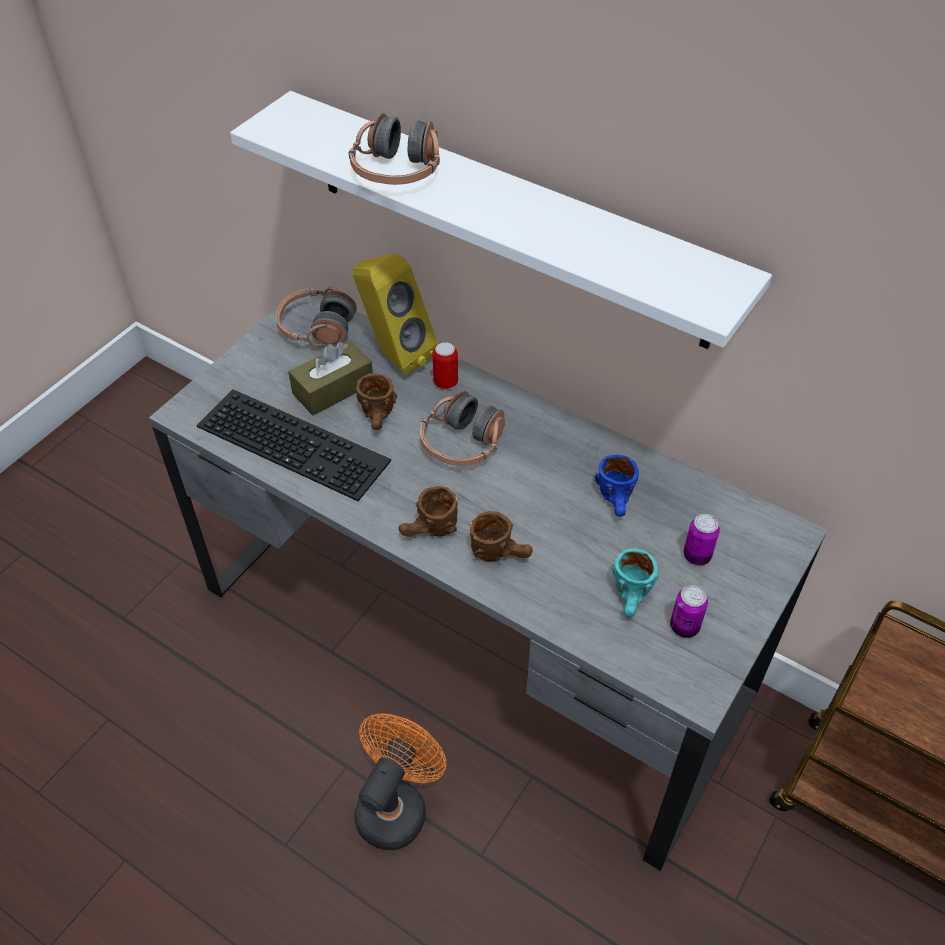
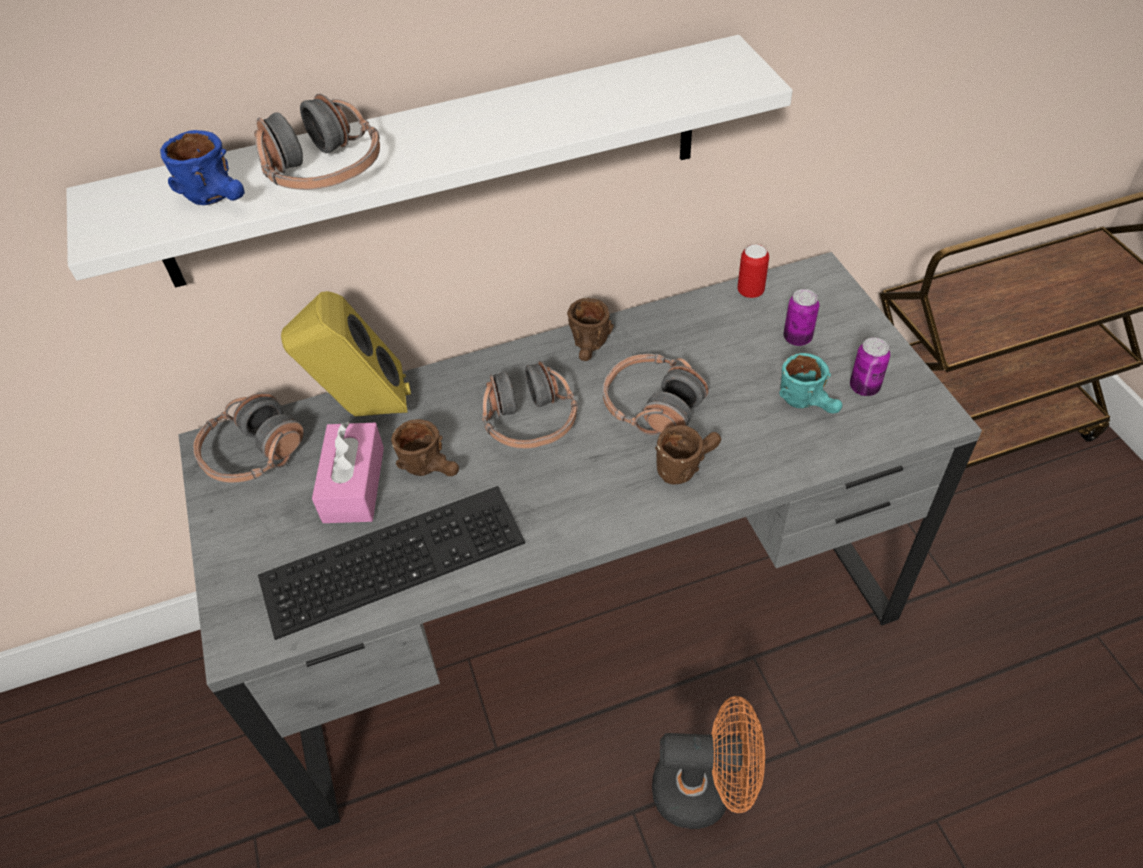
camera: 50 degrees left, 0 degrees up
brown tissue box [288,341,373,415] -> pink tissue box [312,422,384,523]
orange fan [354,714,447,850] -> orange fan turned 120 degrees clockwise [652,696,765,829]
brown mug [398,486,458,537] -> brown mug moved to [567,298,614,361]
can [433,342,458,389] -> can moved to [737,244,769,298]
blue mug [595,454,639,517] -> blue mug moved to [160,130,245,205]
none -> headphones [603,354,709,435]

